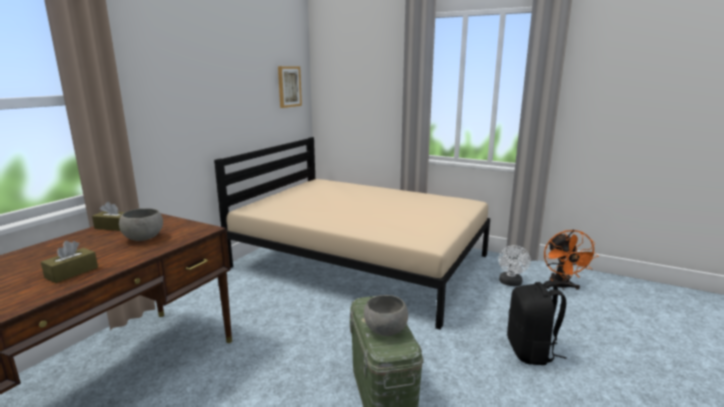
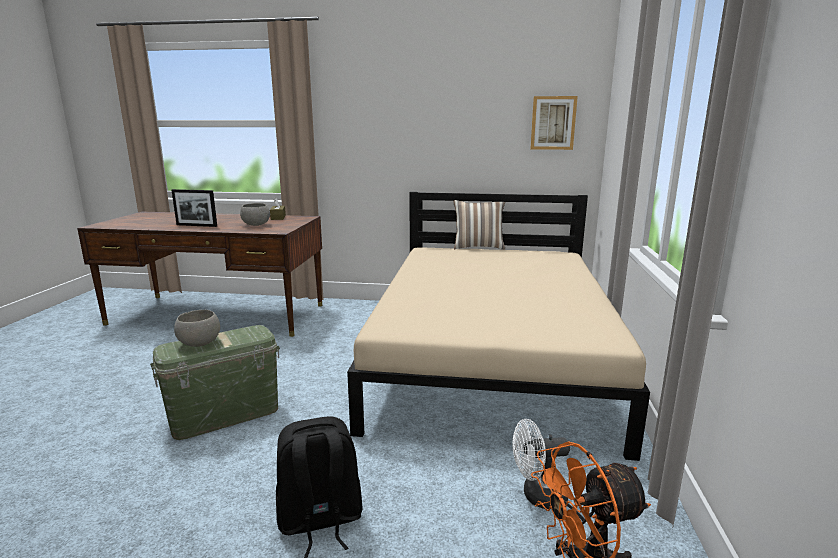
camera: 70 degrees right, 0 degrees up
brown tissue box [41,241,98,283] -> picture frame [172,189,217,227]
none -> pillow [453,200,506,250]

